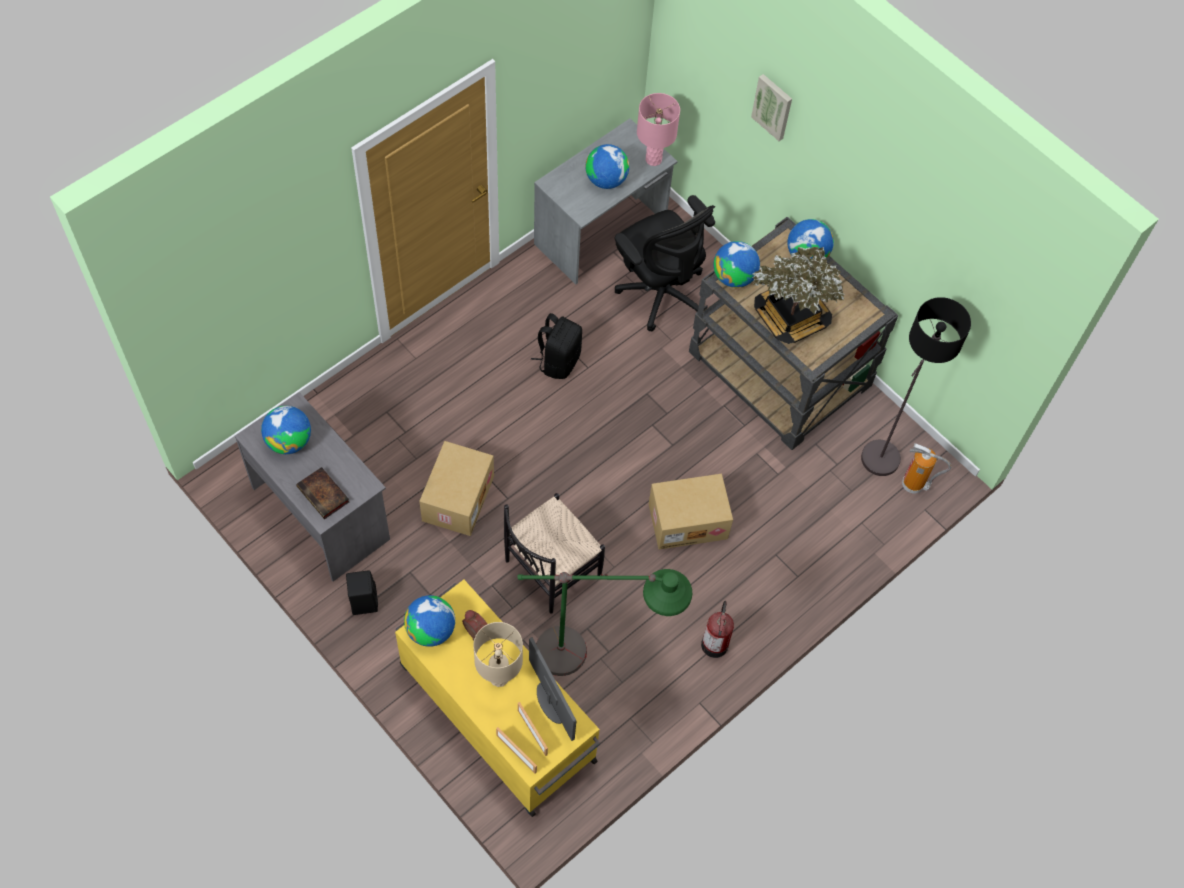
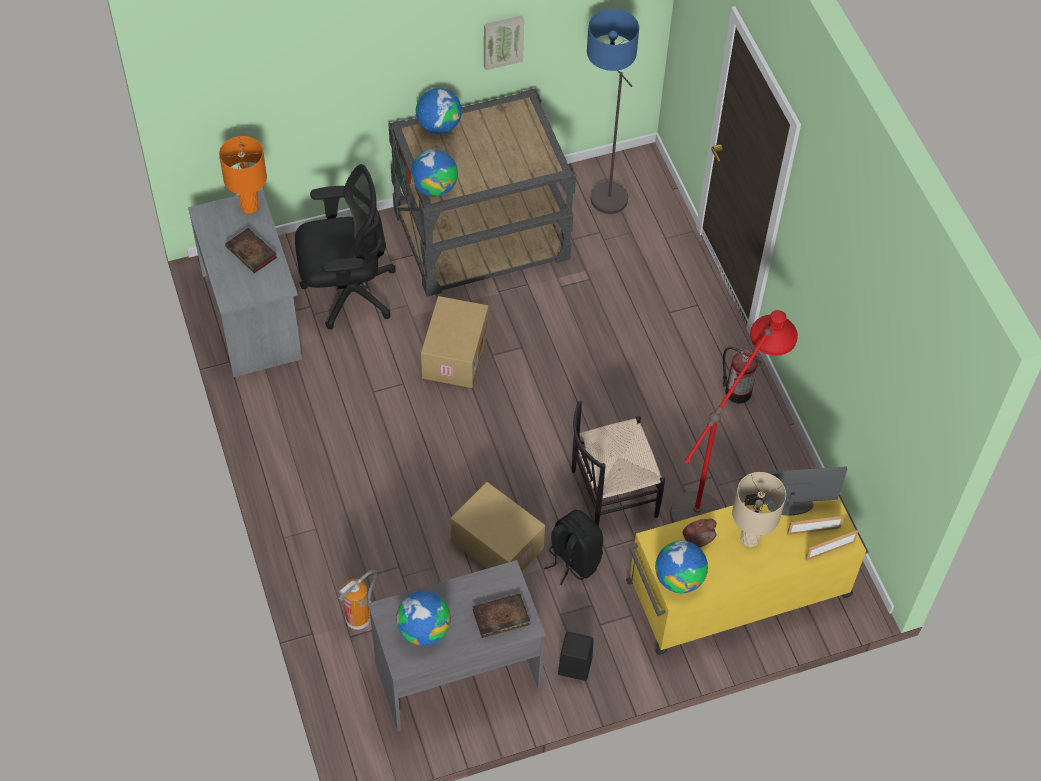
camera: 65 degrees left, 5 degrees down
black chair [504,493,605,614] -> black chair turned 90 degrees clockwise [572,400,665,526]
green floor lamp [517,569,692,676] -> red floor lamp [670,310,798,523]
black backpack [531,313,582,379] -> black backpack moved to [544,510,603,585]
globe [585,144,629,189] -> book [225,228,277,273]
pink table lamp [637,93,680,166] -> orange table lamp [219,136,267,214]
cardboard box [649,474,733,550] -> cardboard box moved to [421,296,489,388]
picture [751,74,792,141] -> picture moved to [484,16,524,70]
potted plant [752,247,845,344] -> none
black floor lamp [861,297,971,476] -> blue floor lamp [587,9,639,214]
fire extinguisher [902,443,952,494] -> fire extinguisher moved to [339,570,378,630]

